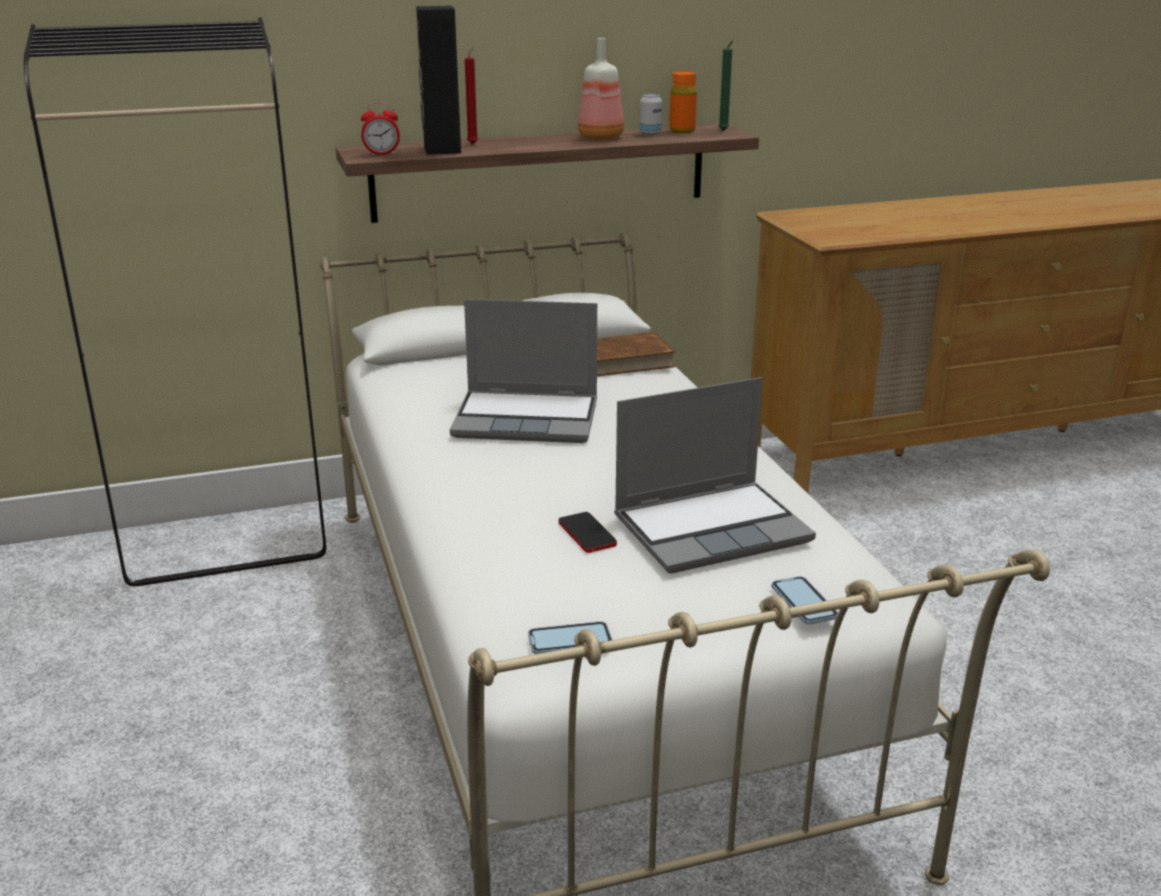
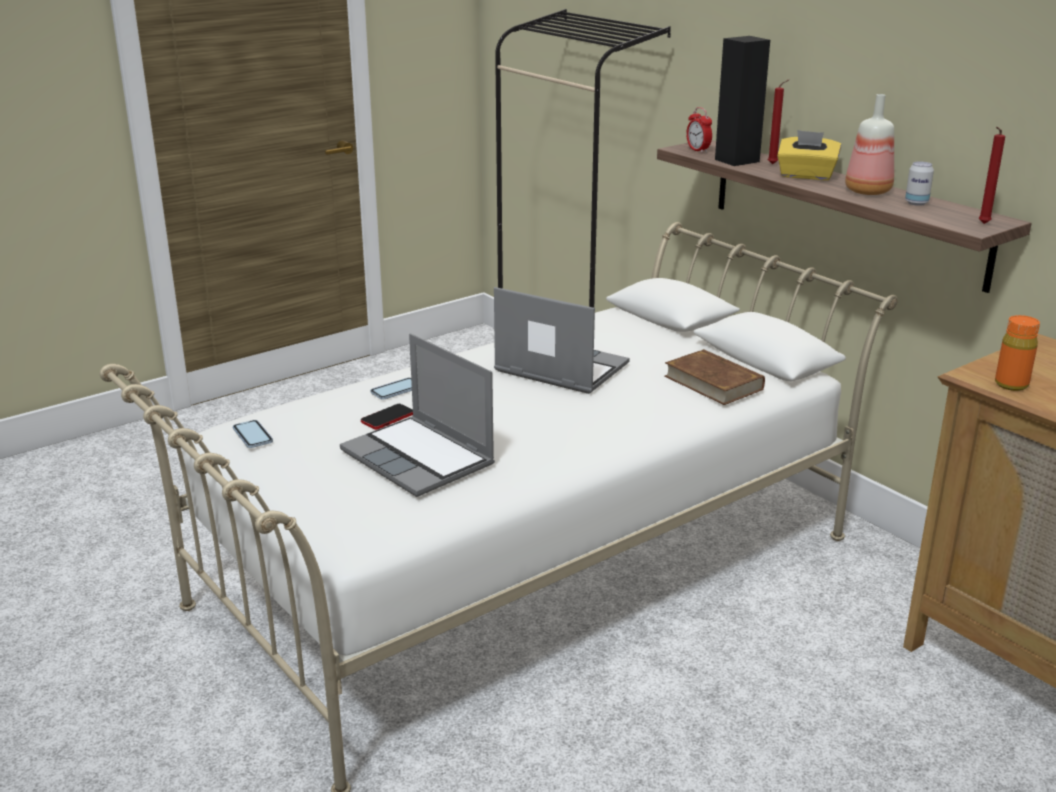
camera: 70 degrees right, 0 degrees up
laptop [450,299,597,443] -> laptop turned 135 degrees clockwise [494,287,629,394]
orange bottle [669,71,697,133] -> orange bottle moved to [995,315,1040,391]
green candle [718,41,733,131] -> red candle [979,127,1005,224]
phone [772,576,838,625] -> phone moved to [370,378,412,400]
none -> yellow tissue box [777,130,841,180]

